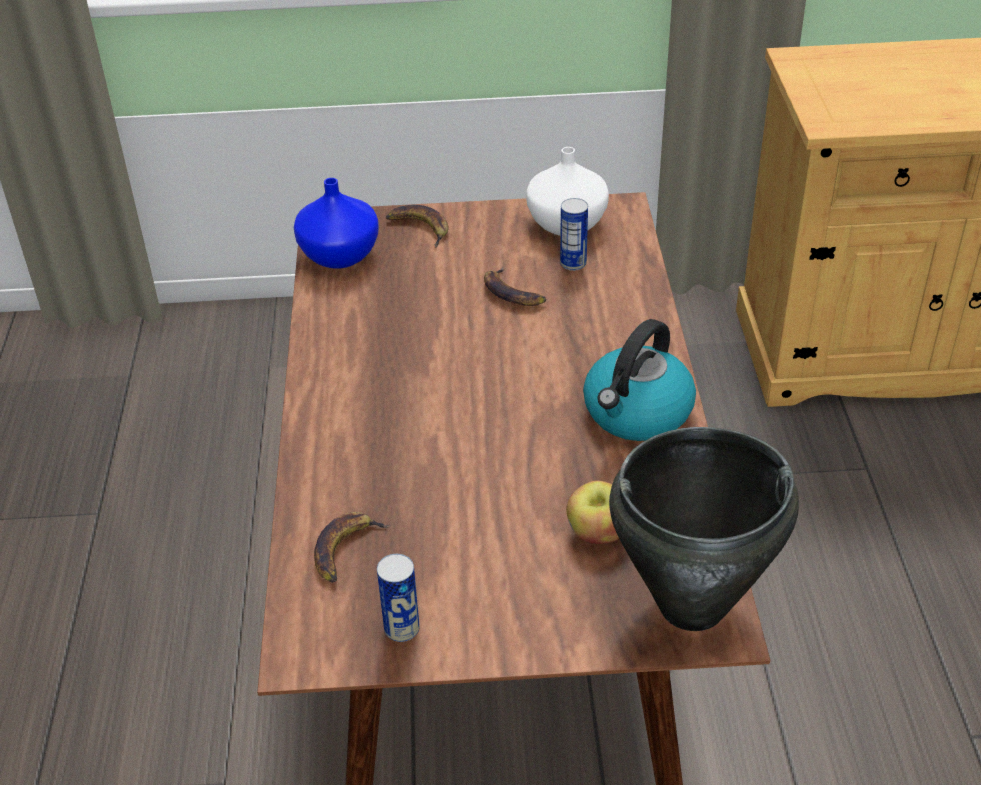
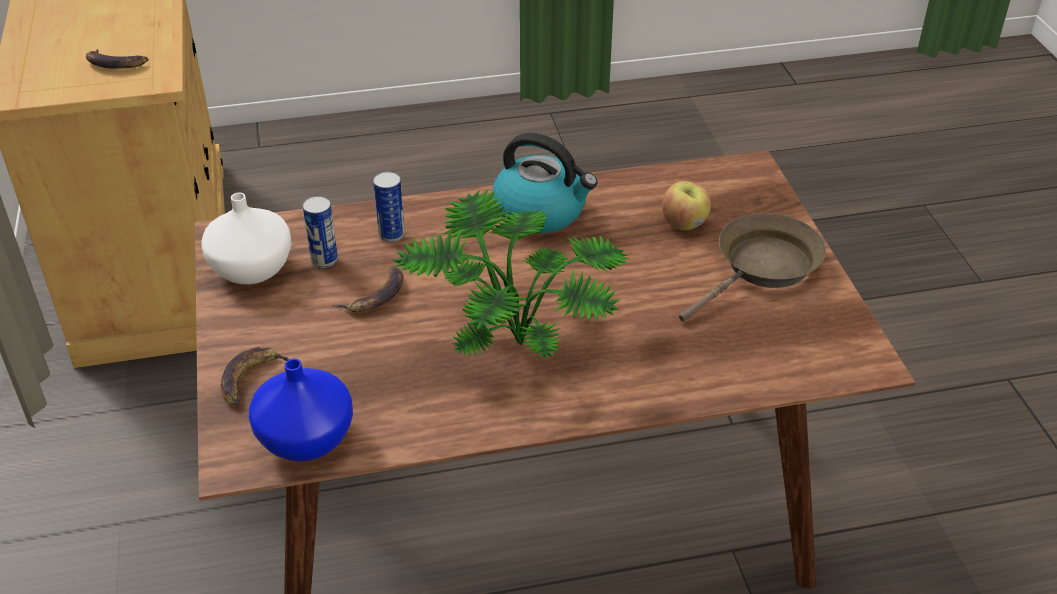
camera: 100 degrees left, 0 degrees up
banana [314,512,391,583] -> banana moved to [86,49,148,69]
can [377,554,420,642] -> can moved to [373,172,405,242]
black cooking pot [609,427,799,631] -> none
none -> potted plant [392,188,629,359]
none -> brown frying pan [679,213,826,322]

